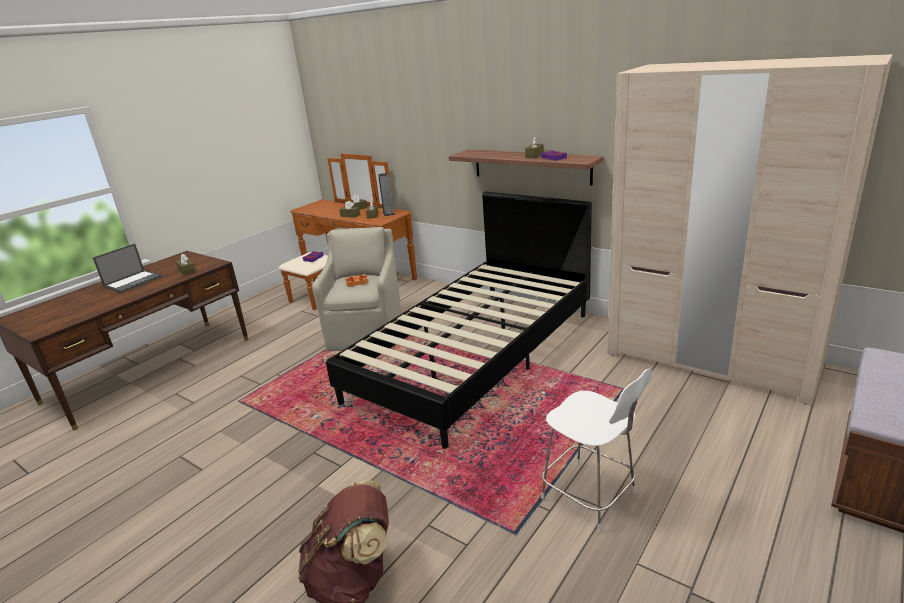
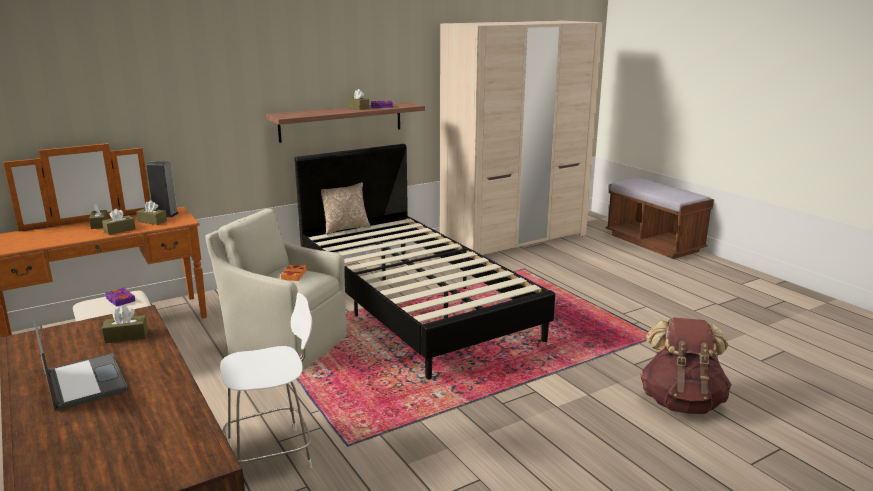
camera: 70 degrees left, 5 degrees down
white chair [541,369,652,532] -> white chair moved to [220,293,312,469]
none -> pillow [321,182,371,235]

